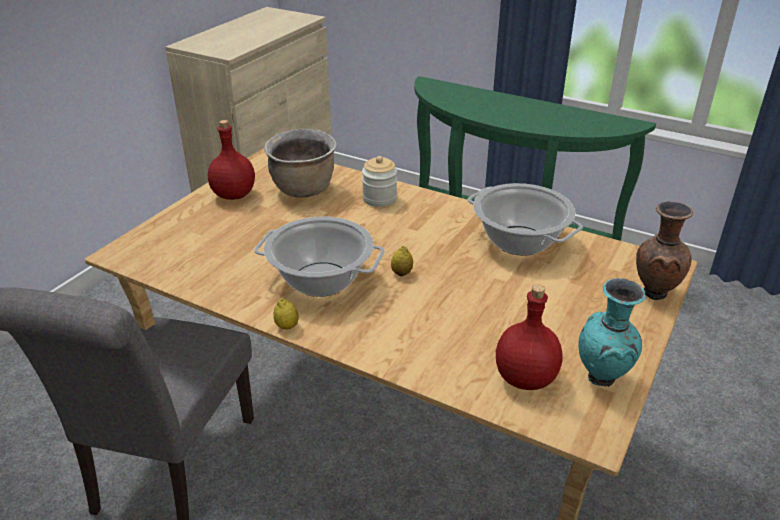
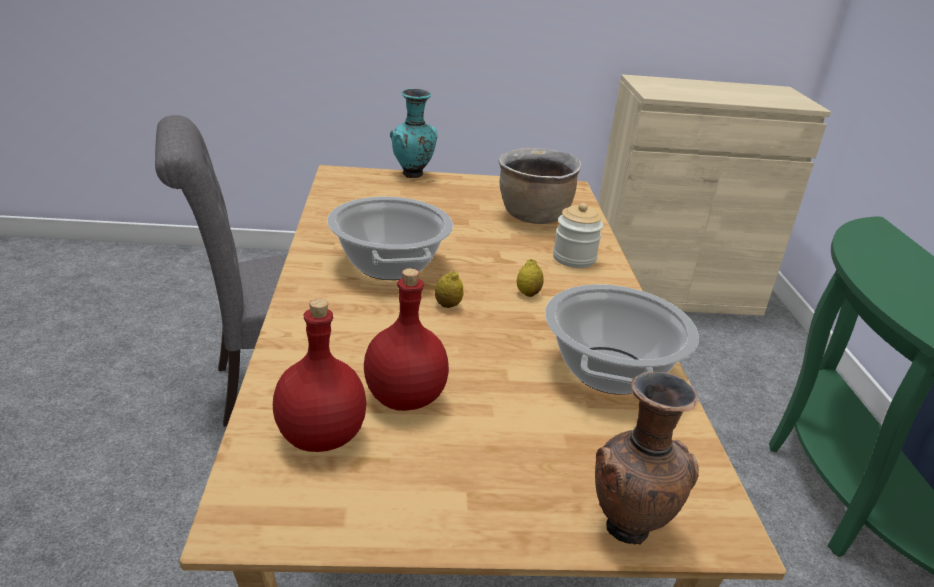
camera: 55 degrees right, 5 degrees down
red bottle [208,120,255,200] -> red bottle moved to [364,268,449,411]
lemon [273,298,299,330] -> lemon moved to [517,259,544,297]
turquoise vase [578,278,645,387] -> turquoise vase moved to [390,88,437,178]

